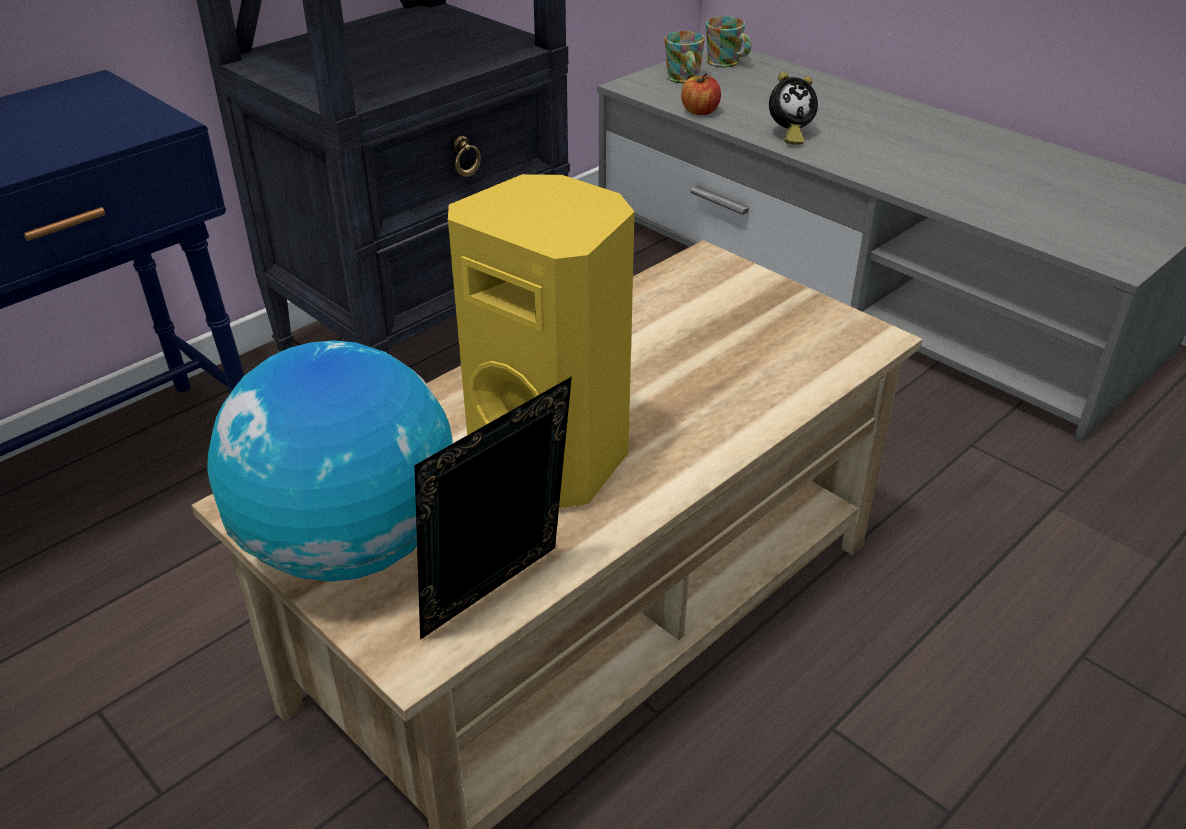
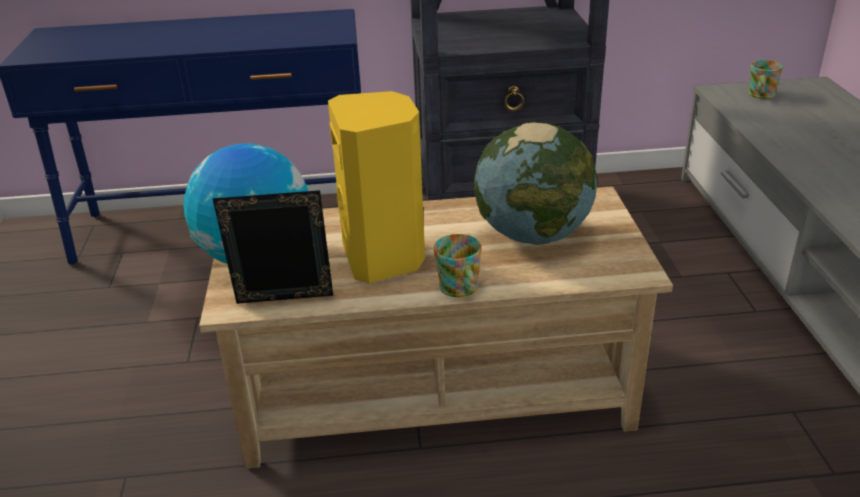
camera: 40 degrees right, 5 degrees down
apple [681,73,721,115] -> none
mug [706,16,752,67] -> mug moved to [433,234,482,297]
alarm clock [769,72,818,145] -> none
none -> globe [473,122,598,245]

